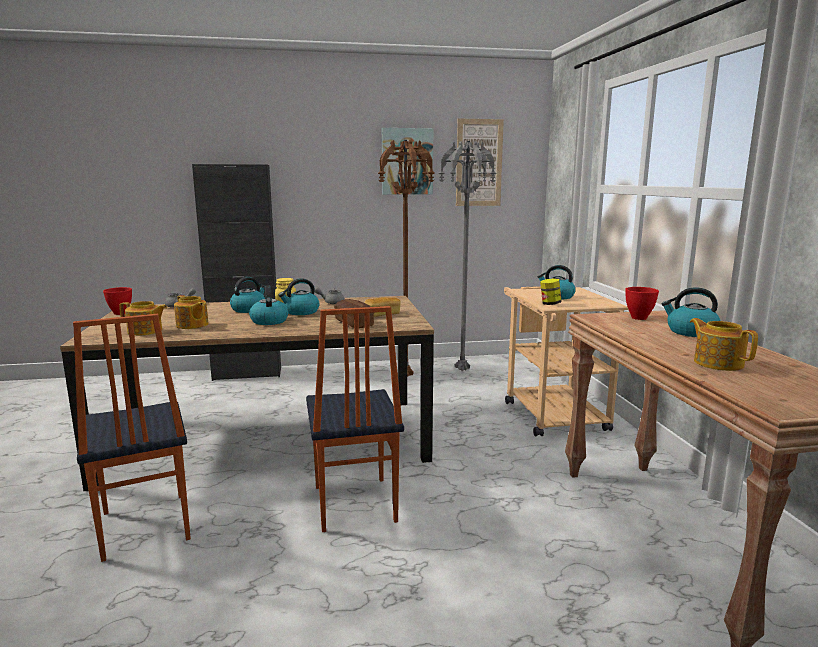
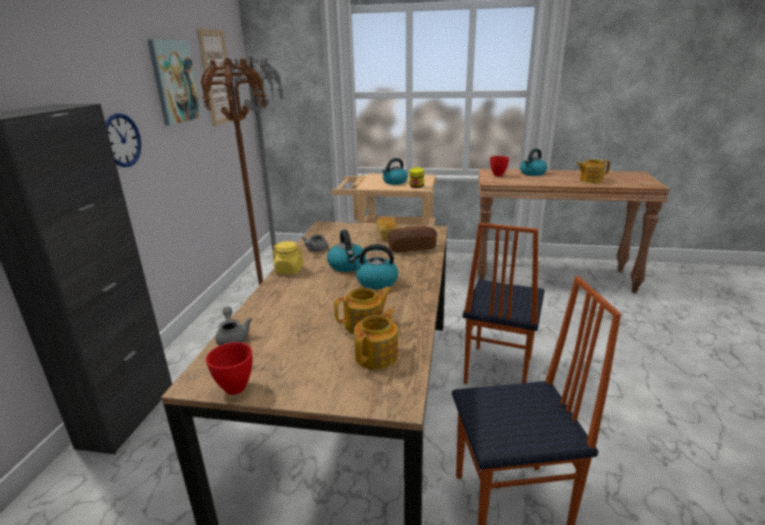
camera: 70 degrees left, 10 degrees up
kettle [230,277,265,313] -> none
chair [306,306,404,532] -> chair turned 105 degrees clockwise [463,223,545,384]
none -> wall clock [105,113,141,167]

